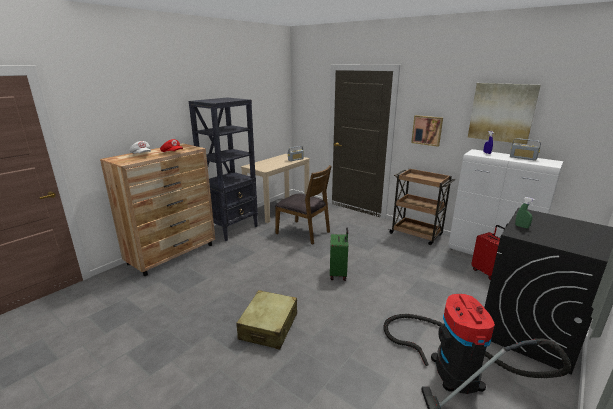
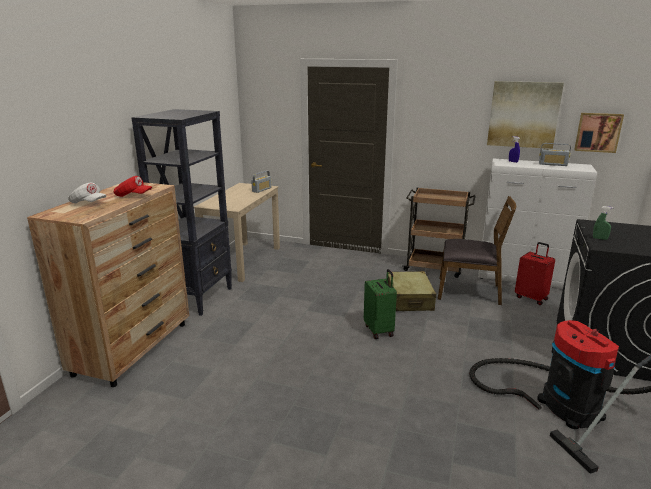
camera: 20 degrees left, 0 degrees up
beige suitcase [236,290,297,350] -> beige suitcase moved to [388,271,436,311]
brown chair [275,165,332,244] -> brown chair moved to [438,196,516,305]
picture [411,115,443,147] -> picture moved to [574,113,624,153]

